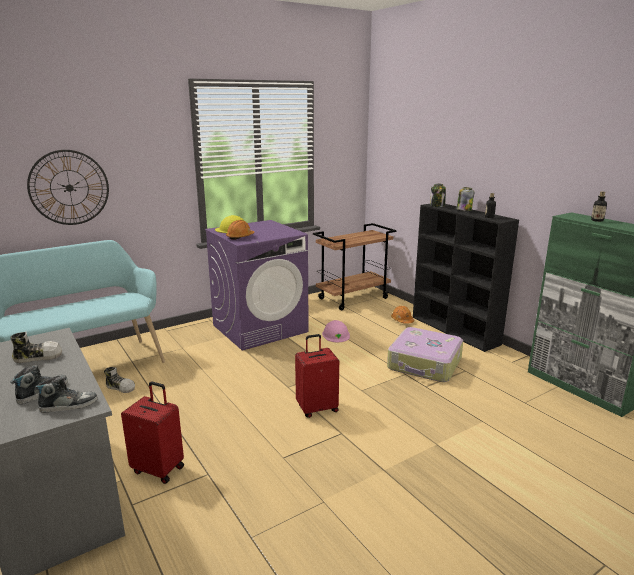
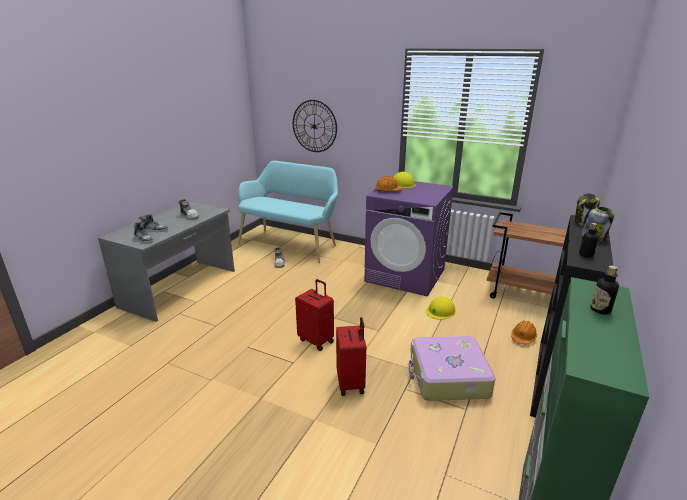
camera: 60 degrees right, 5 degrees up
red suitcase [121,382,184,484] -> red suitcase moved to [336,317,366,396]
pink hard hat [322,320,350,342] -> yellow hard hat [425,297,456,320]

